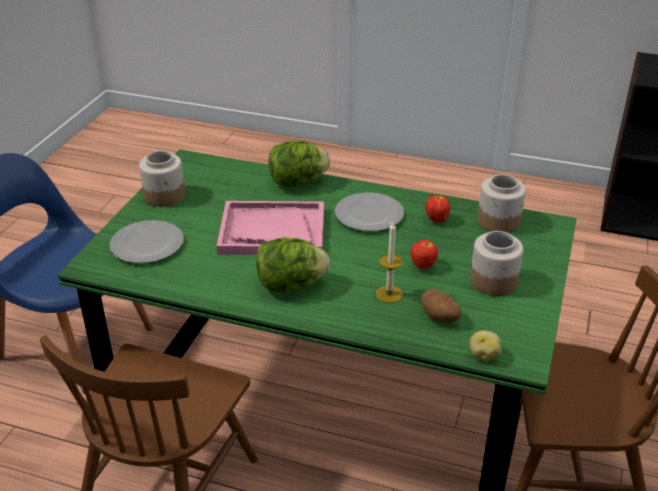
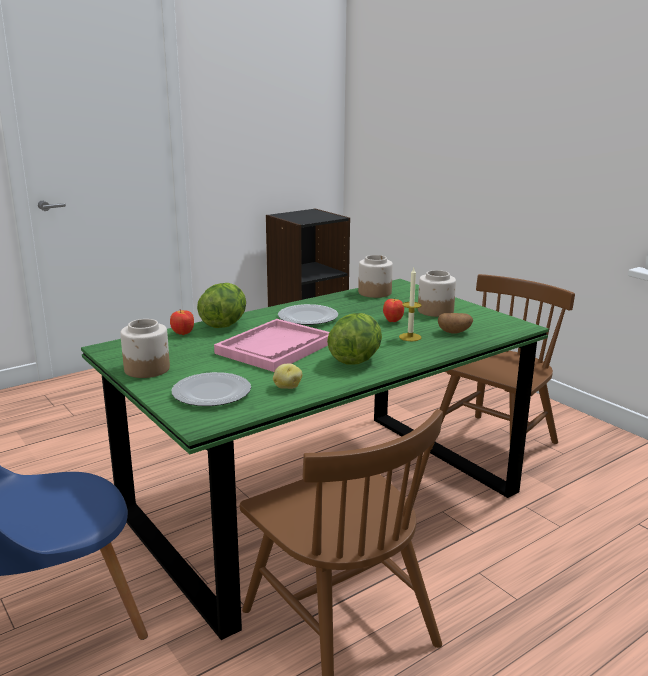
camera: 55 degrees left, 15 degrees down
apple [425,195,450,222] -> apple moved to [170,310,194,335]
potato [470,330,501,361] -> potato moved to [273,364,302,389]

